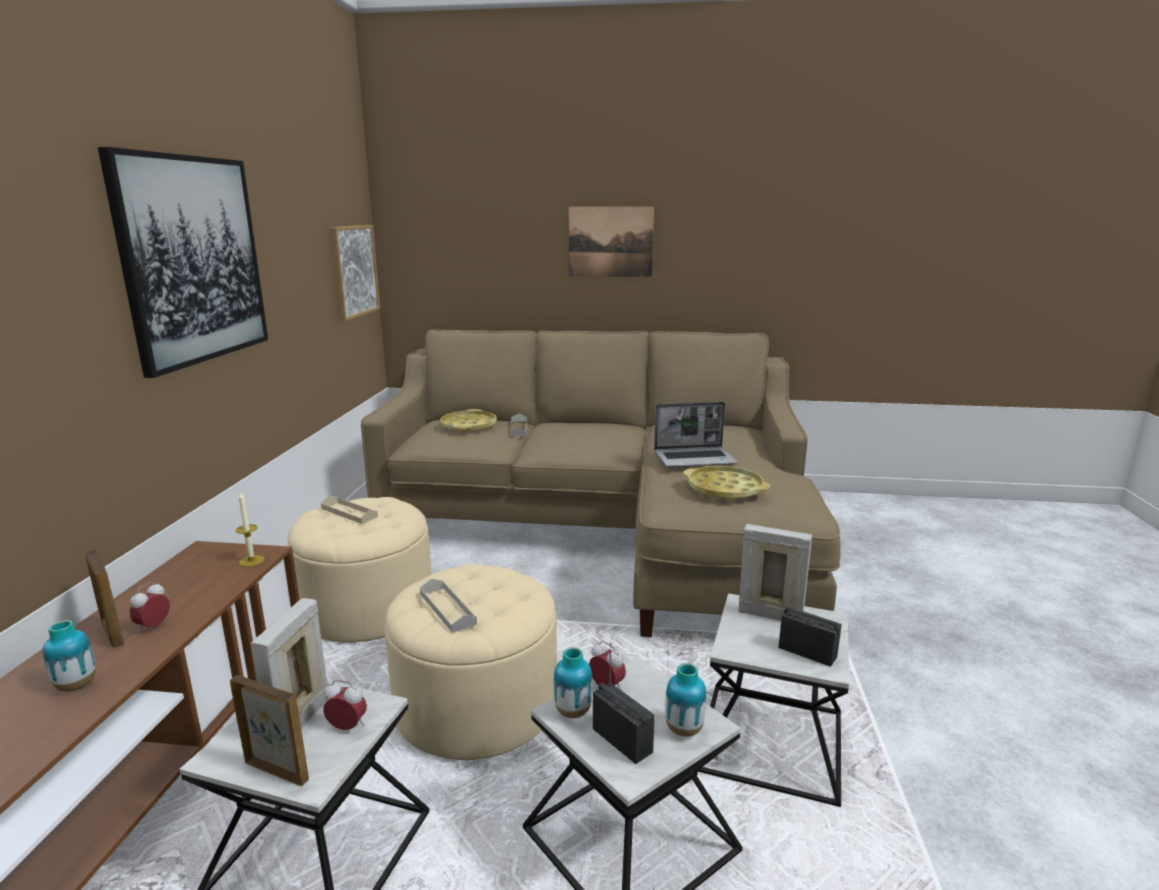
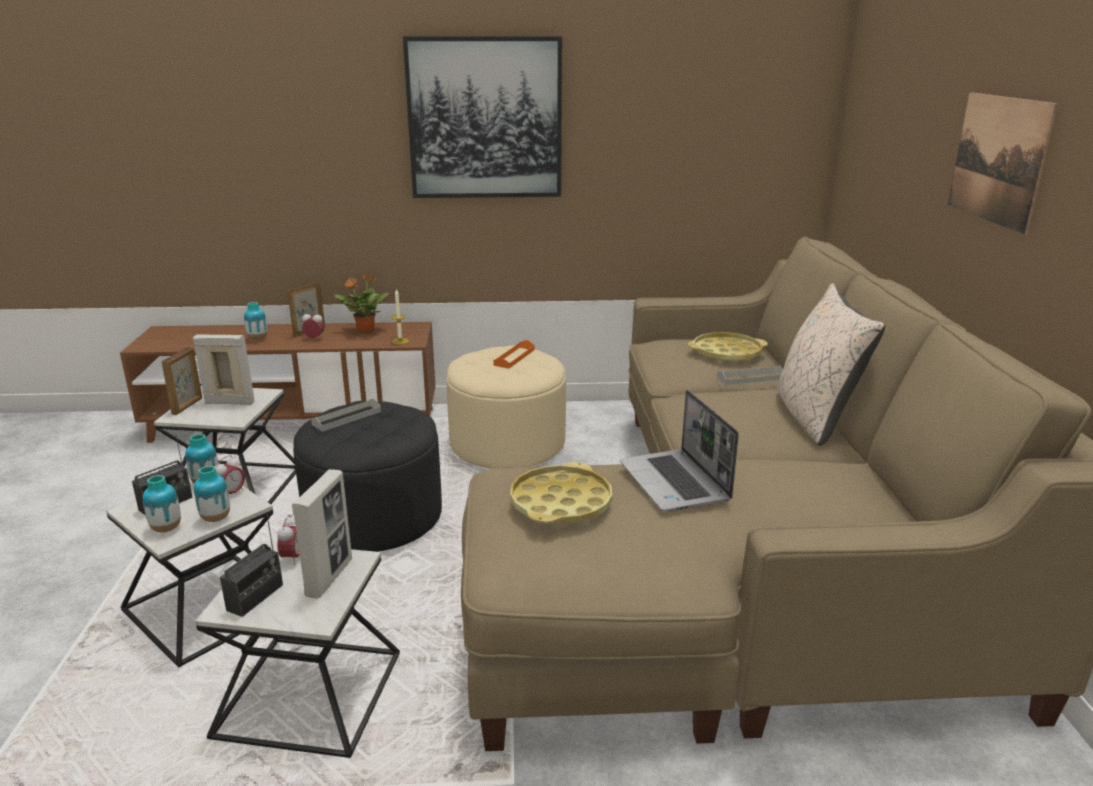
camera: 80 degrees right, 5 degrees up
beige tray [321,496,378,524] -> orange tray [493,340,535,368]
alarm clock [323,680,367,730] -> alarm clock moved to [277,515,300,565]
picture [330,225,380,321] -> none
beige ottoman [385,564,557,760] -> black ottoman [293,401,442,552]
none -> vase [194,466,230,522]
none -> potted plant [334,273,389,333]
none -> beige pillow [777,284,885,446]

